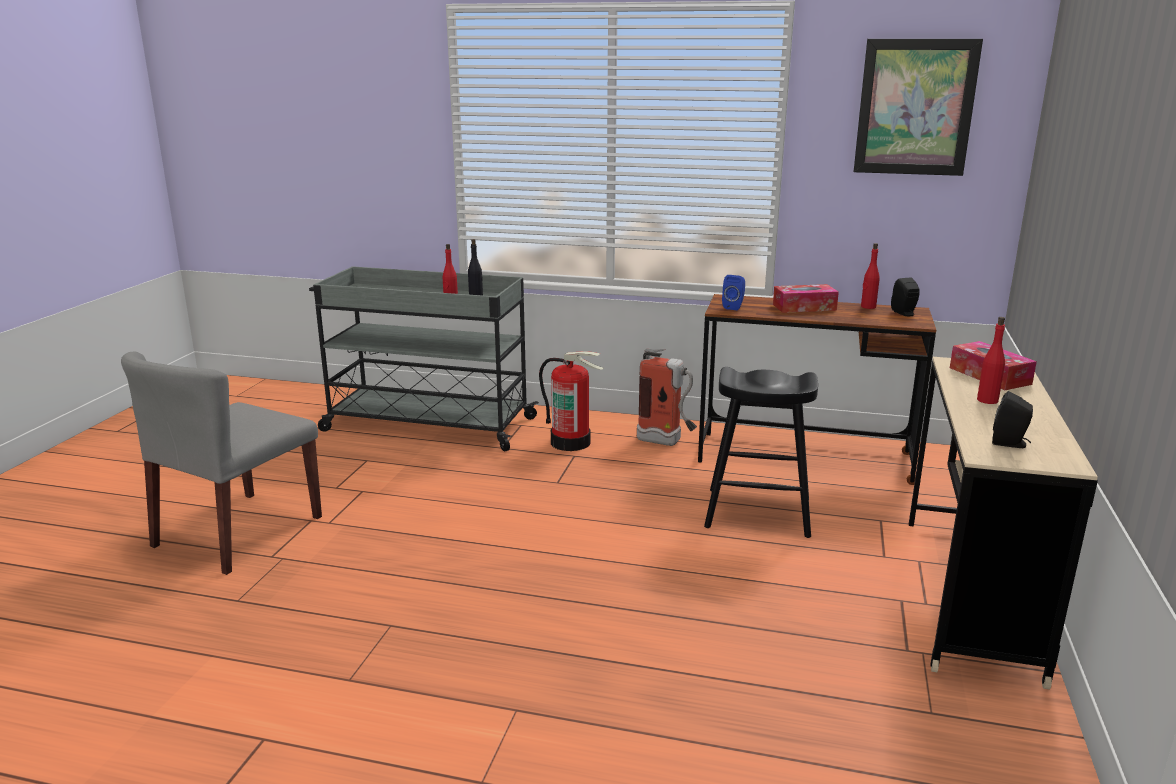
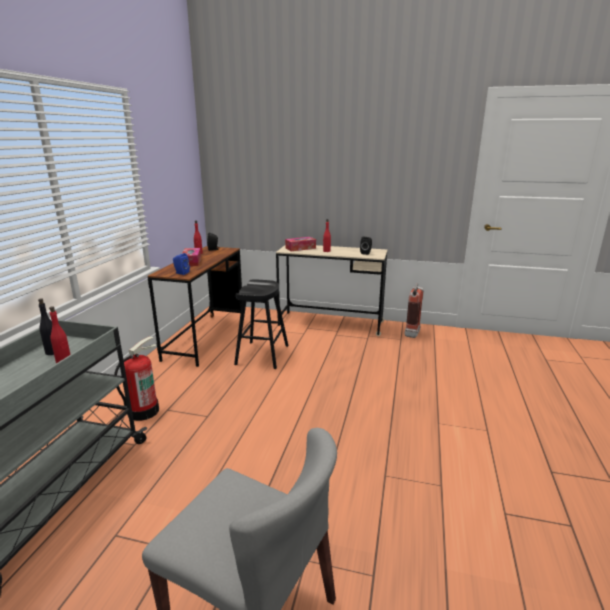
camera: 90 degrees left, 0 degrees up
fire extinguisher [637,348,697,446] -> fire extinguisher moved to [405,284,424,338]
picture [854,39,983,176] -> none

